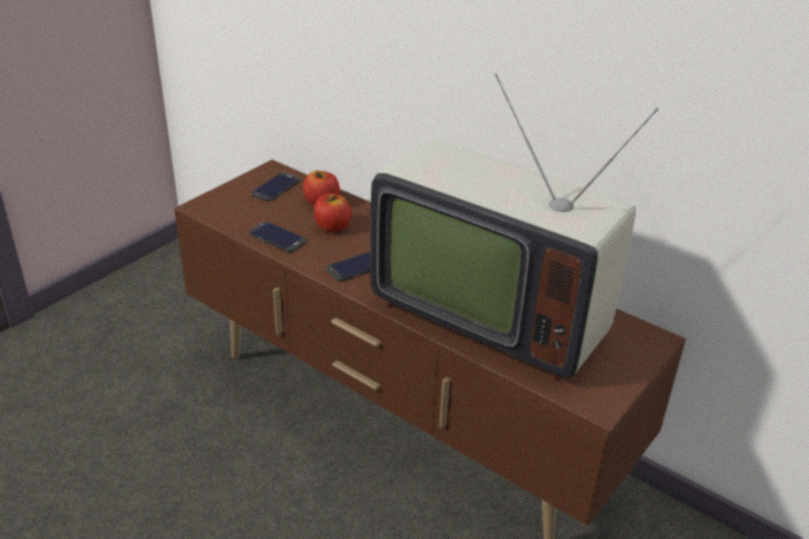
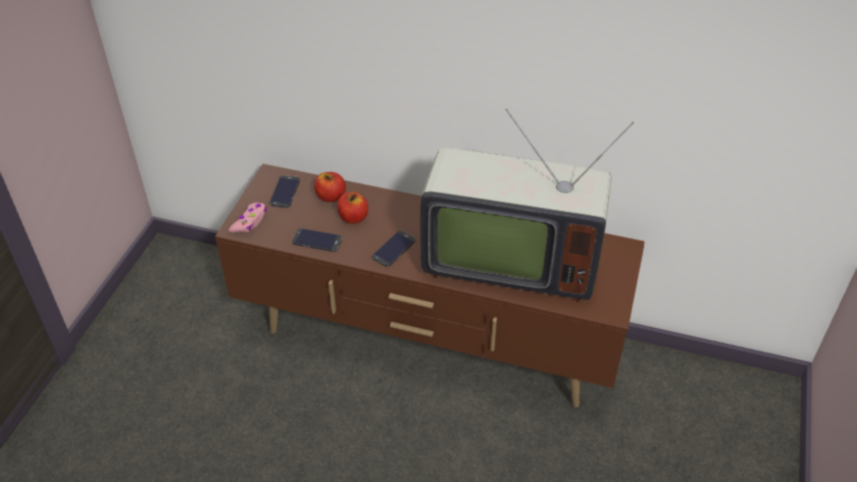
camera: 20 degrees left, 10 degrees up
none -> pink game controller [229,203,267,233]

